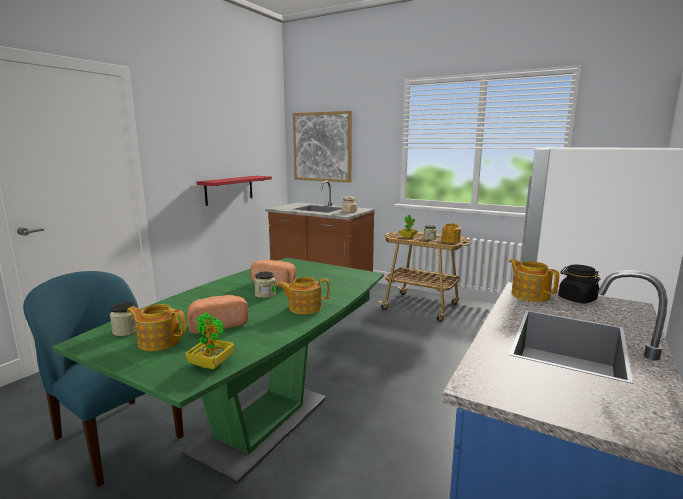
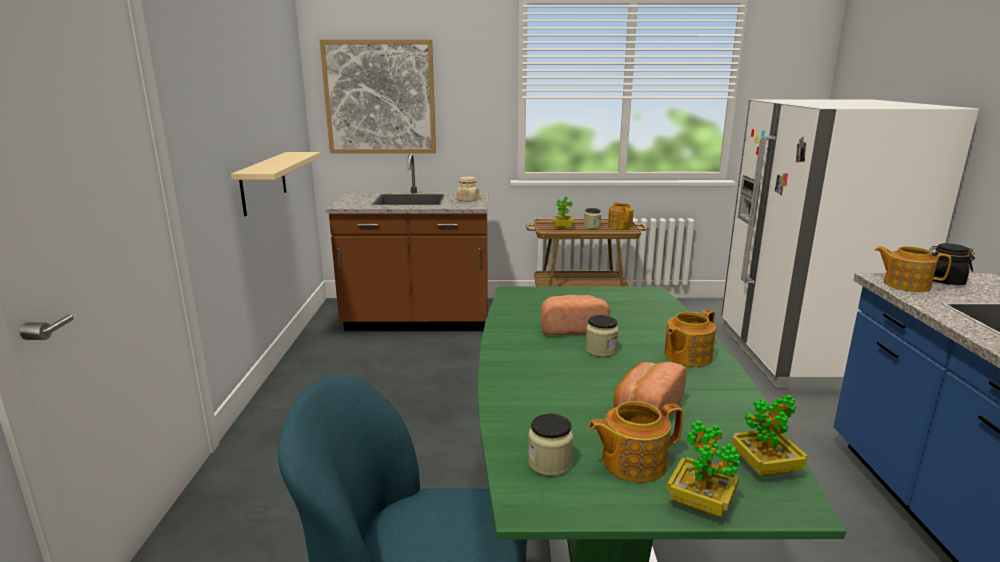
camera: 30 degrees left, 5 degrees up
red shelf [197,176,272,206] -> beige shelf [231,152,321,216]
none -> potted plant [667,420,740,517]

